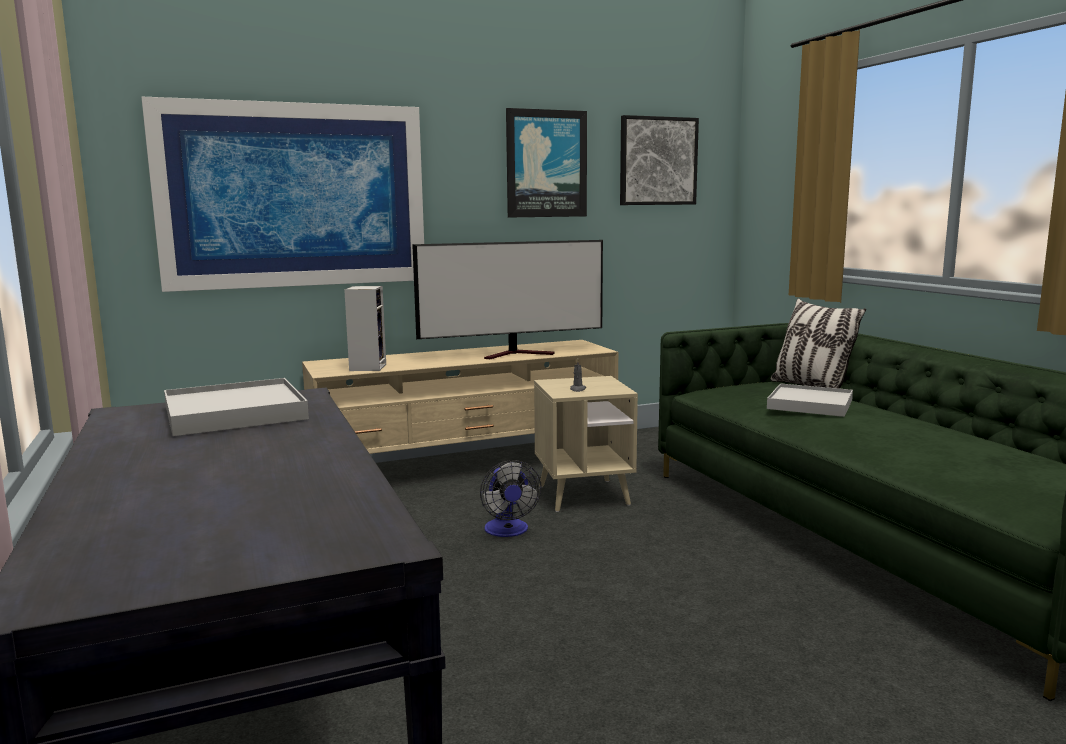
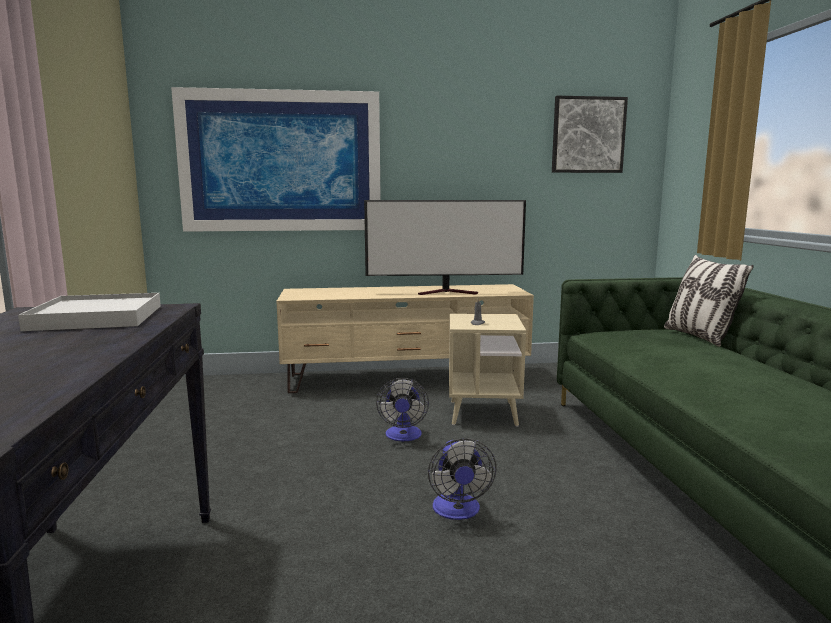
camera: 15 degrees right, 0 degrees up
speaker [344,286,386,371] -> none
picture [506,108,587,217] -> none
white tray [767,383,853,417] -> none
none -> fan [428,438,497,520]

